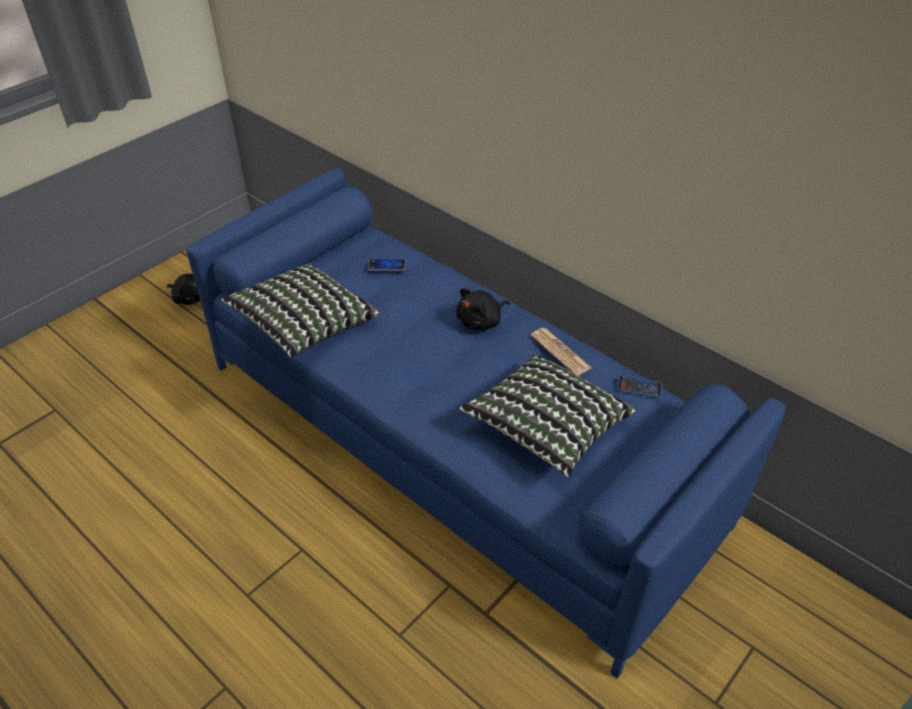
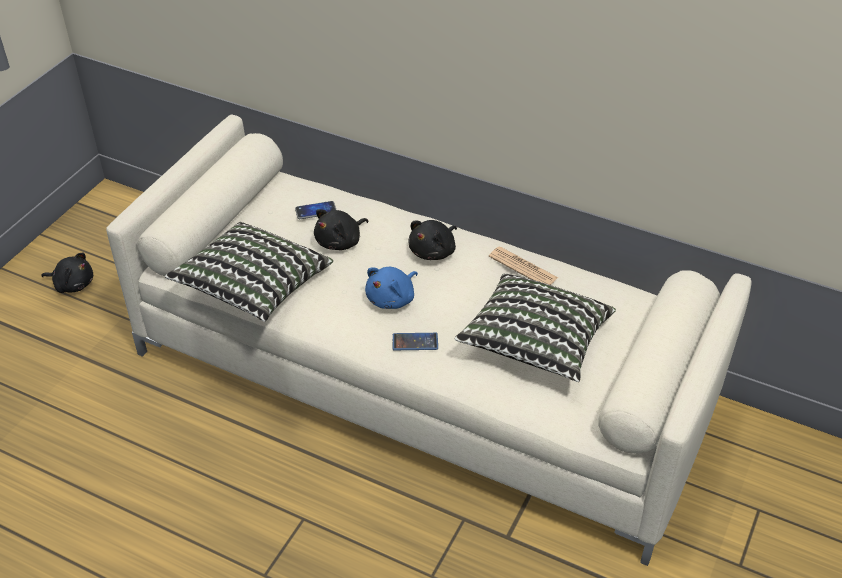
camera: 15 degrees left, 0 degrees up
blue sofa [186,168,786,679] -> beige sofa [106,115,752,566]
phone [617,375,663,399] -> phone moved to [393,333,438,350]
none -> black plush toy [314,209,368,250]
none -> blue plush toy [365,267,418,309]

